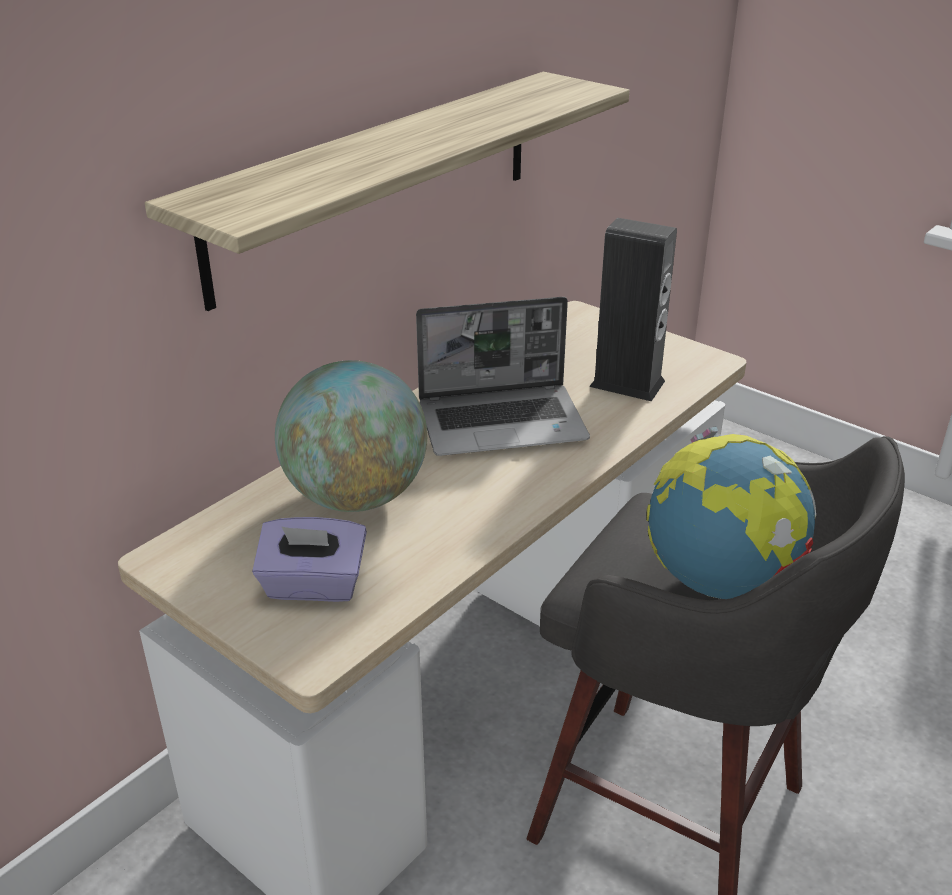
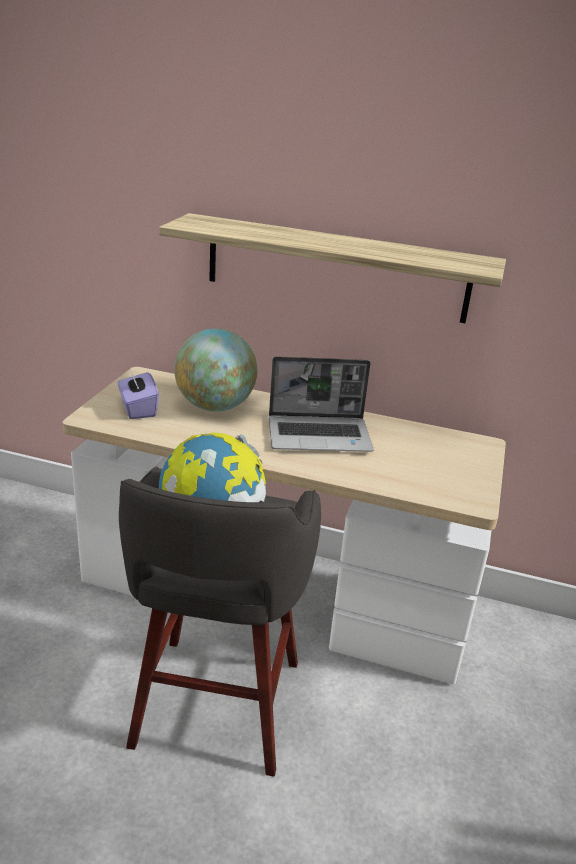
camera: 65 degrees right, 5 degrees down
laptop [416,297,590,456] -> laptop turned 60 degrees counterclockwise [269,357,374,452]
speaker [589,218,677,401] -> none

